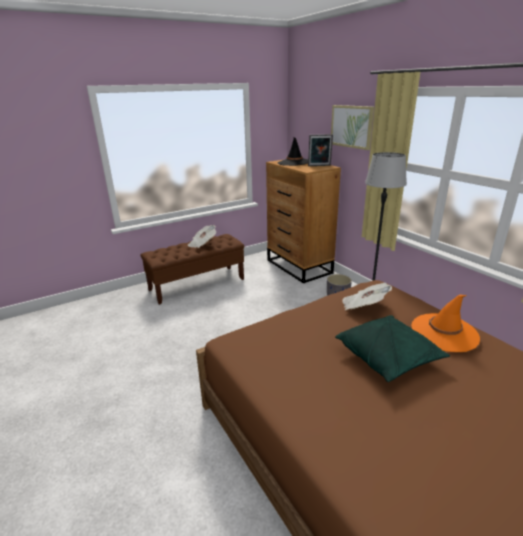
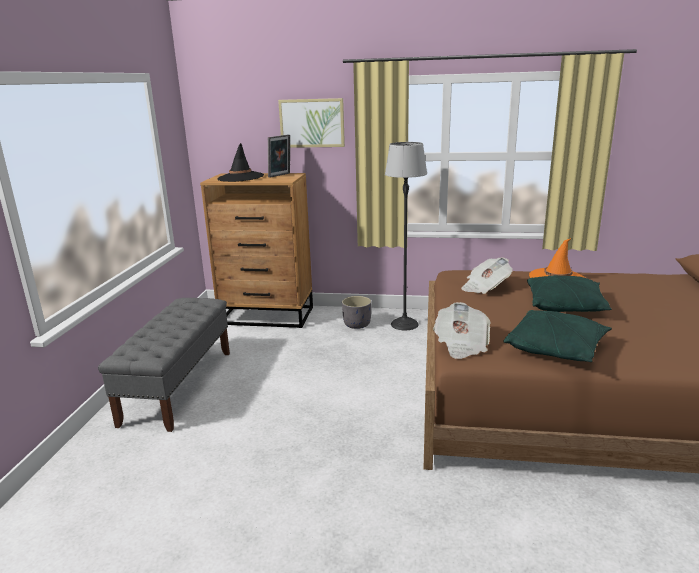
camera: 50 degrees left, 5 degrees down
brown bench [141,234,244,305] -> grey bench [98,298,230,432]
newspaper [188,225,216,248] -> newspaper moved to [433,302,491,359]
none -> green pillow [503,310,612,362]

